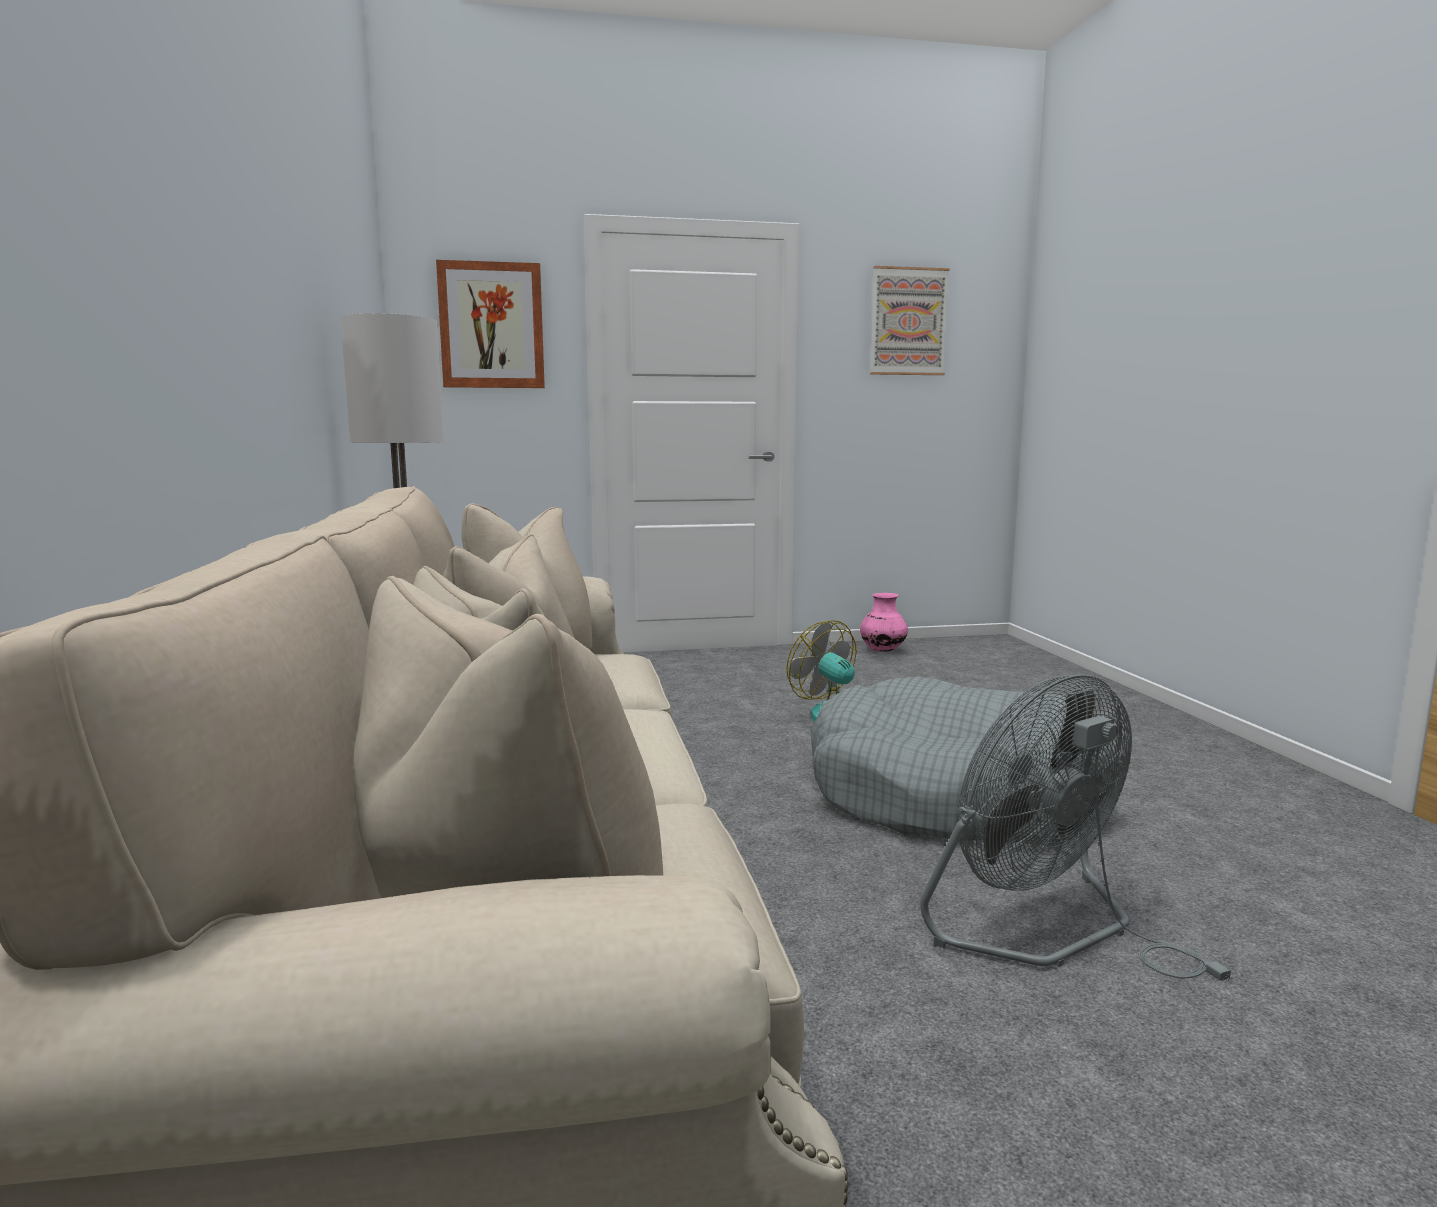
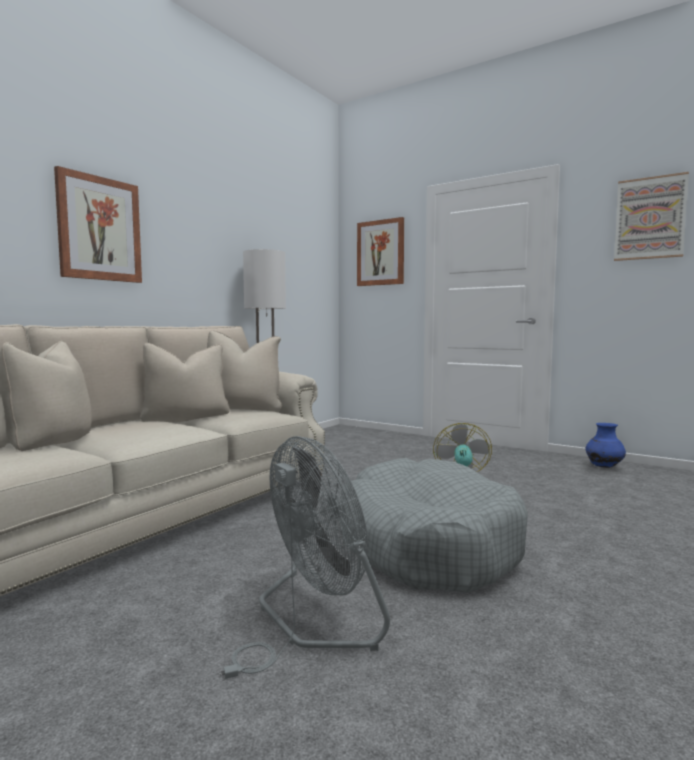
camera: 45 degrees right, 5 degrees down
pink vase [860,593,908,652] -> blue vase [586,423,626,468]
grey fan [920,675,1233,981] -> grey fan turned 45 degrees clockwise [220,436,390,679]
none -> picture [54,166,142,283]

